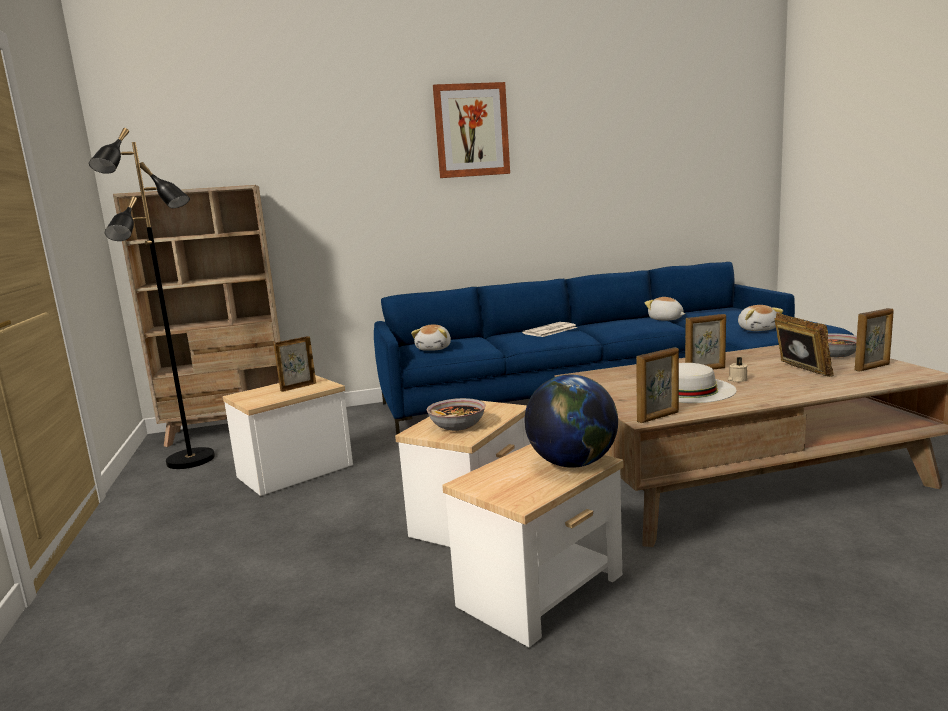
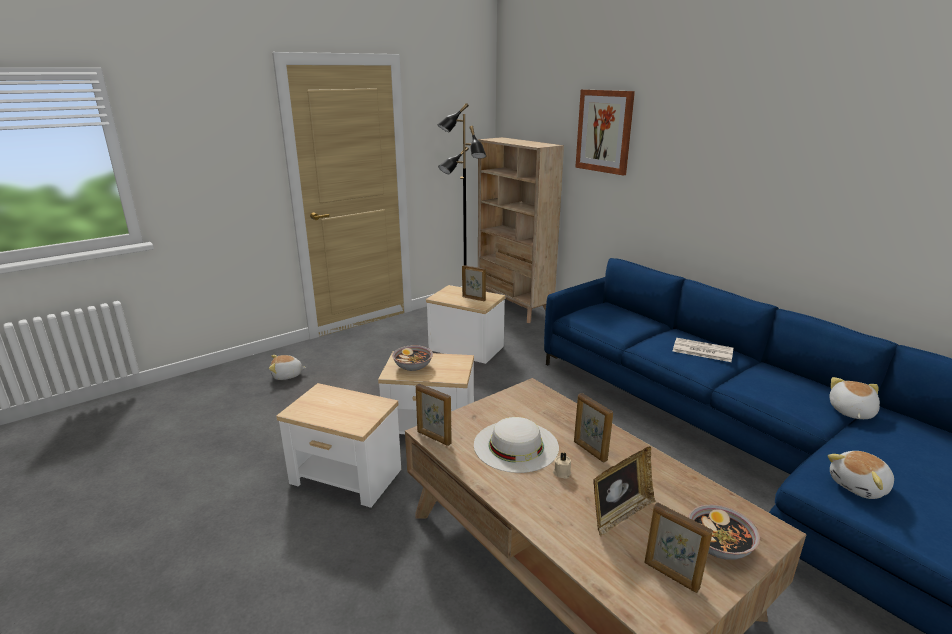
camera: 65 degrees right, 10 degrees up
plush toy [411,325,451,351] -> plush toy moved to [269,355,307,380]
picture [433,82,510,178] -> picture moved to [575,89,635,176]
globe [524,375,618,468] -> none

